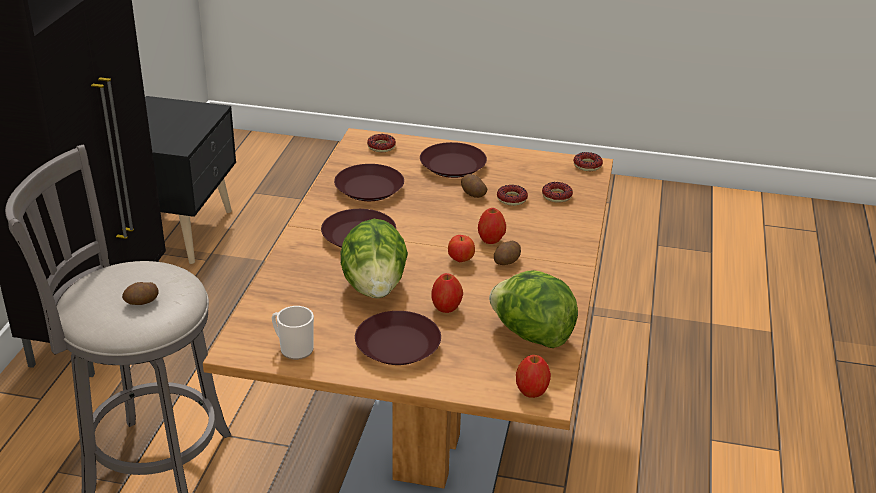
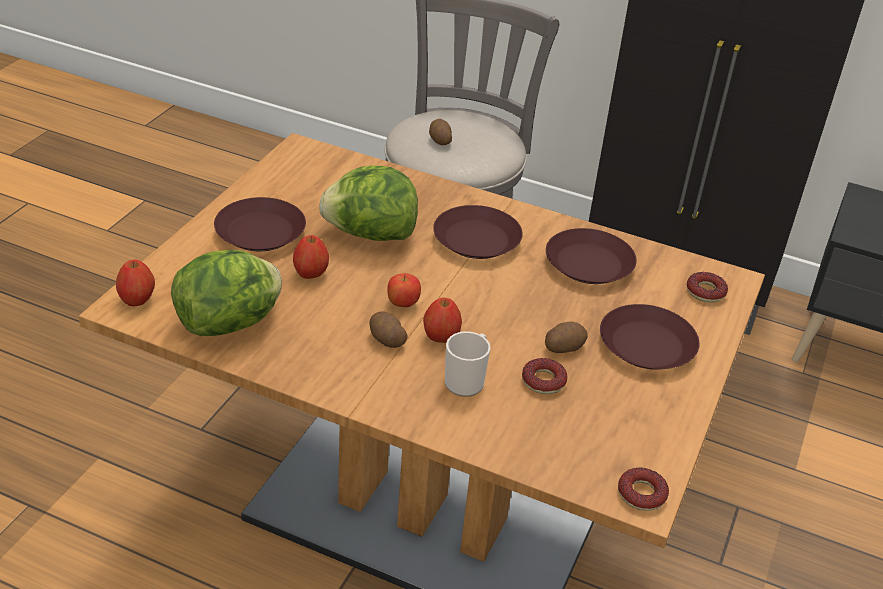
camera: 100 degrees right, 5 degrees up
mug [272,306,314,360] -> mug moved to [445,332,491,397]
donut [542,182,573,203] -> none

